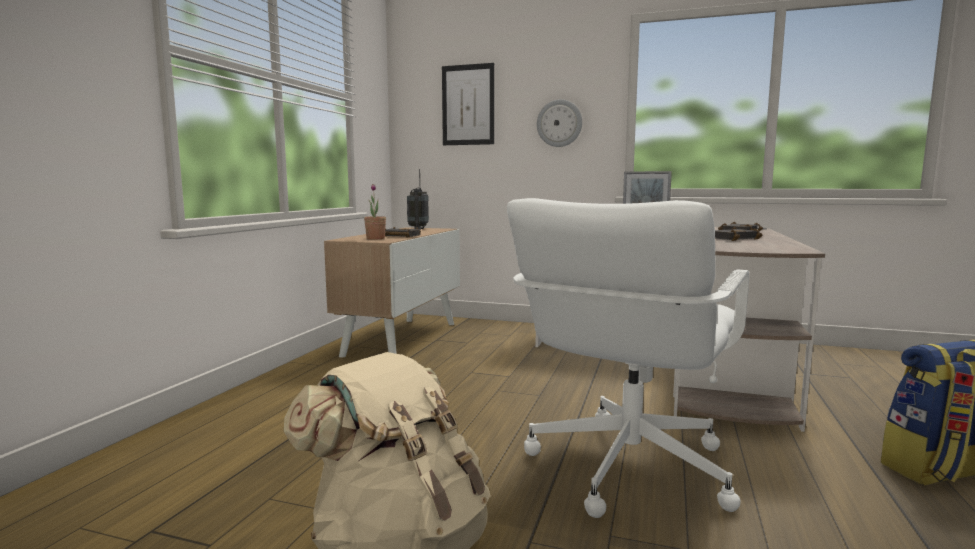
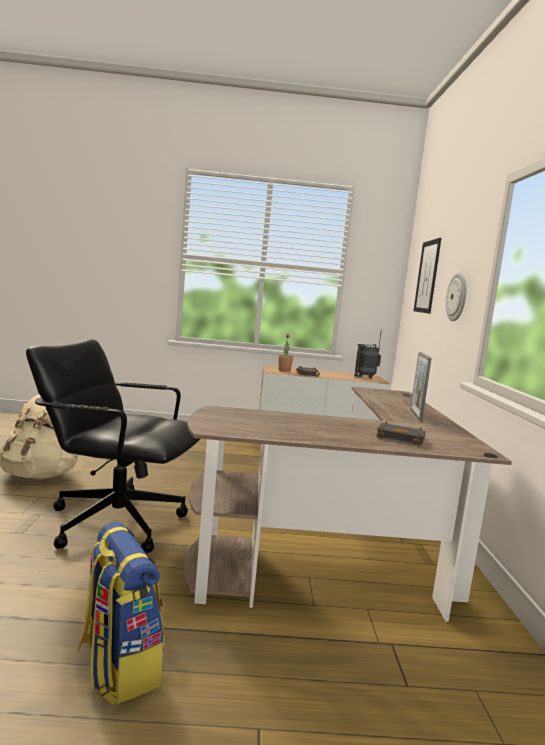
camera: 70 degrees right, 0 degrees up
white office chair [507,198,749,518] -> black office chair [26,339,200,553]
black book [715,227,762,241] -> none

